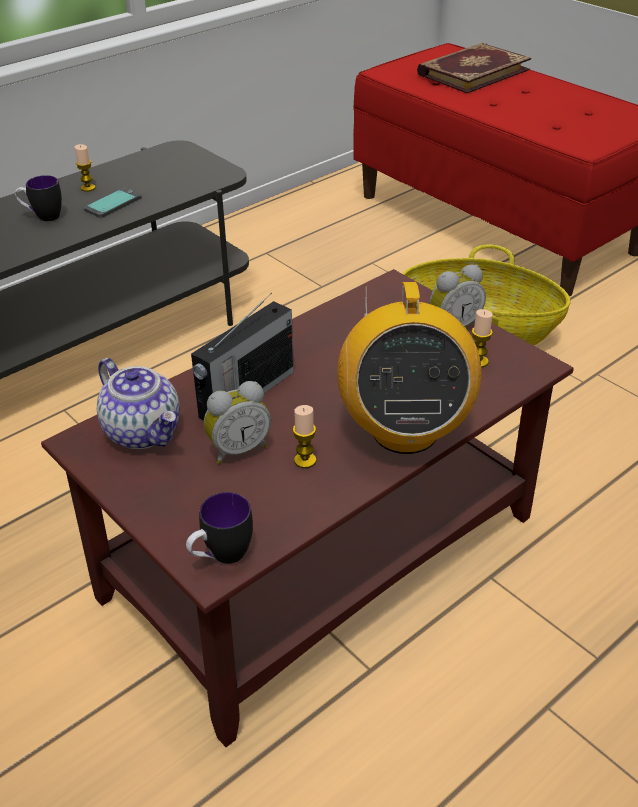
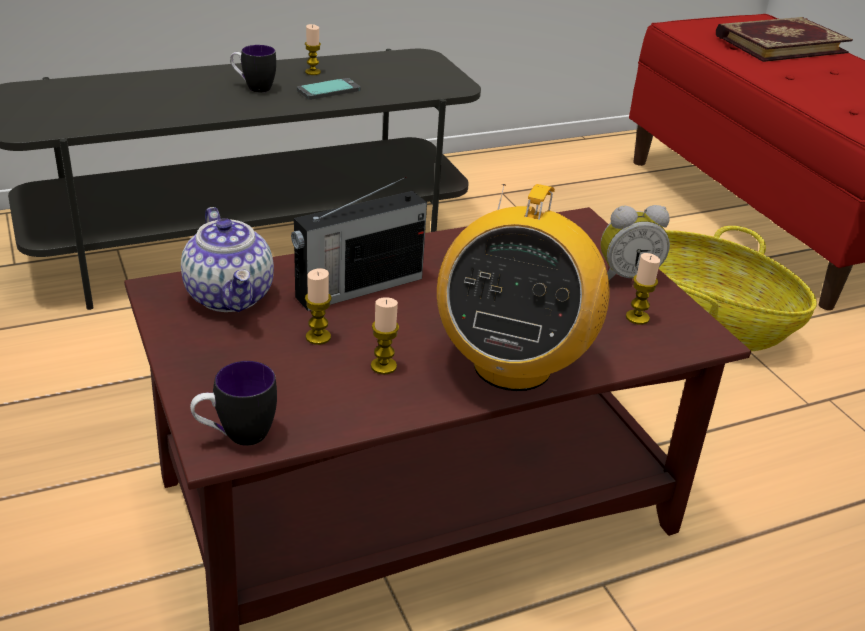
camera: 15 degrees right, 5 degrees down
alarm clock [204,381,271,464] -> candle [305,268,332,345]

